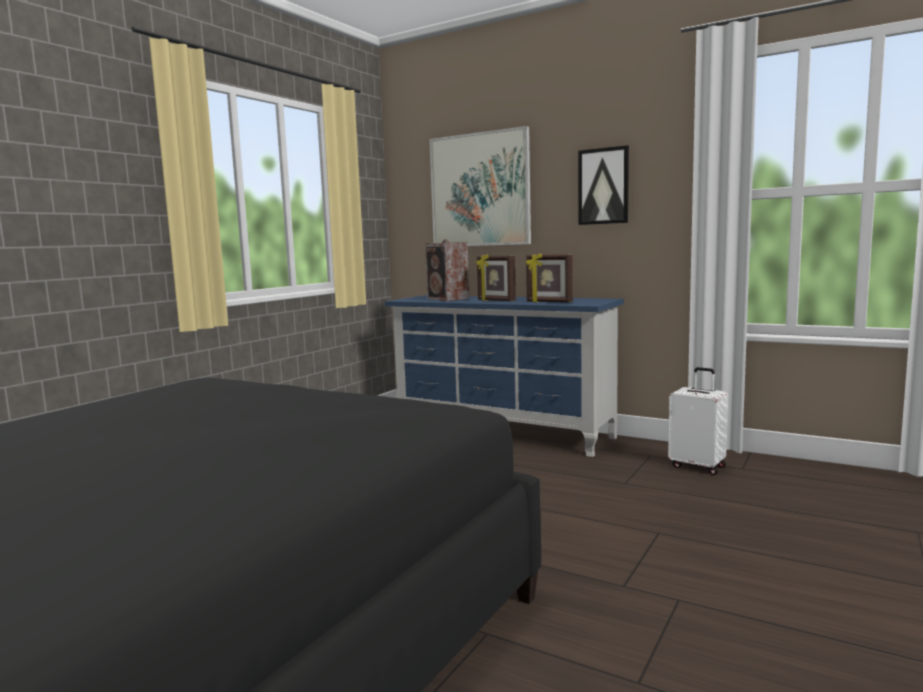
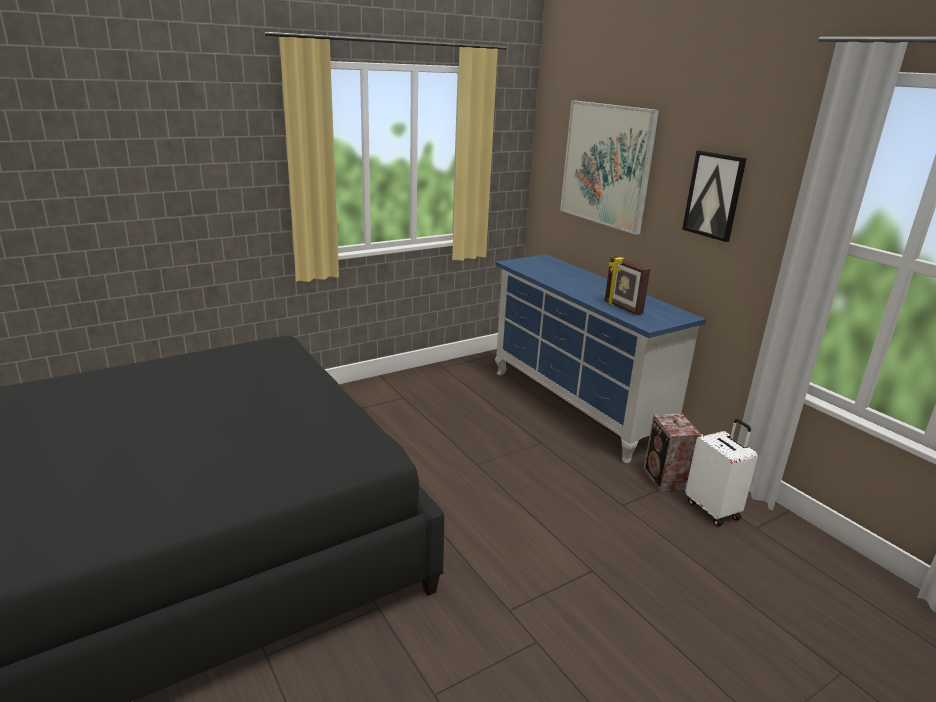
camera: 25 degrees right, 15 degrees up
speaker [425,239,469,301] -> speaker moved to [644,413,702,492]
picture frame [476,254,516,301] -> none

